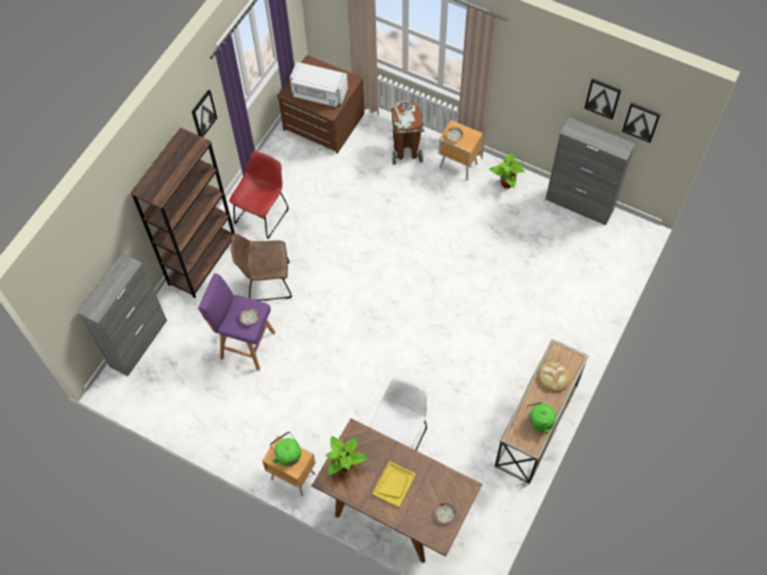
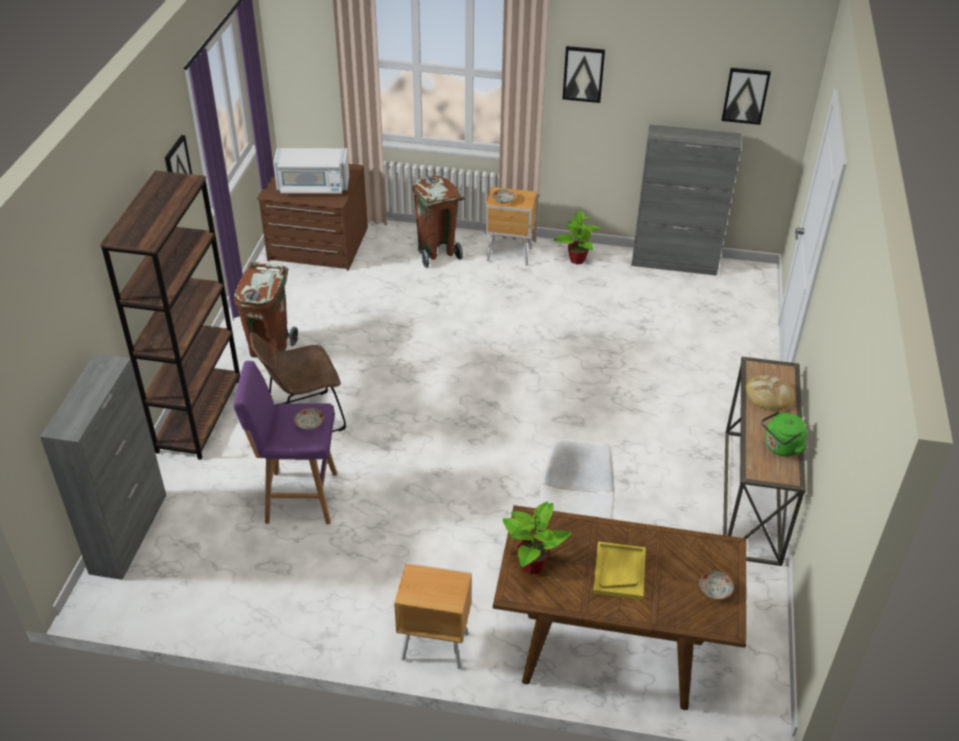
camera: 20 degrees left, 20 degrees down
red chair [229,151,289,239] -> brown trash can [234,262,298,357]
green kettle [270,432,301,466] -> none
picture [584,78,621,120] -> picture moved to [563,46,605,103]

